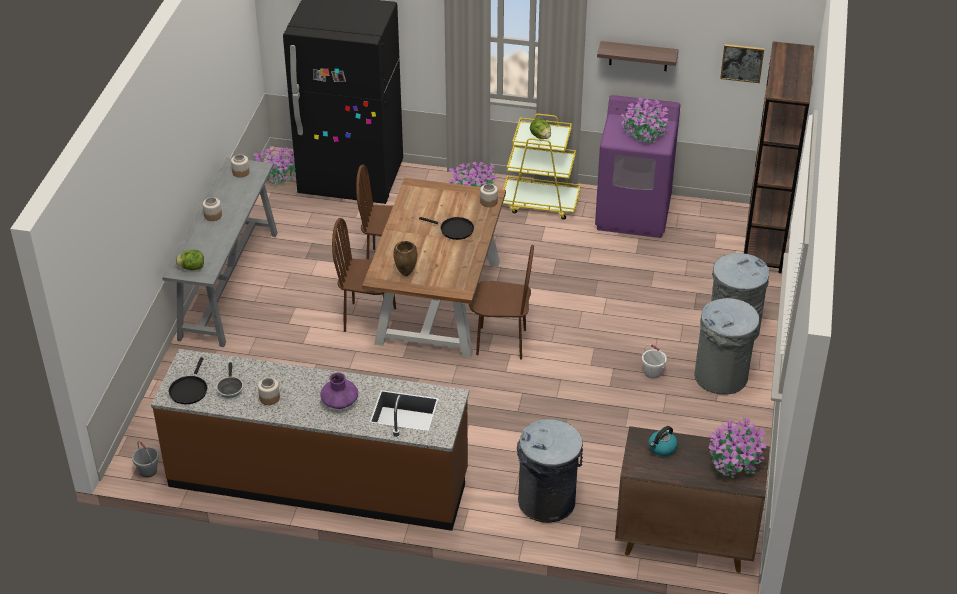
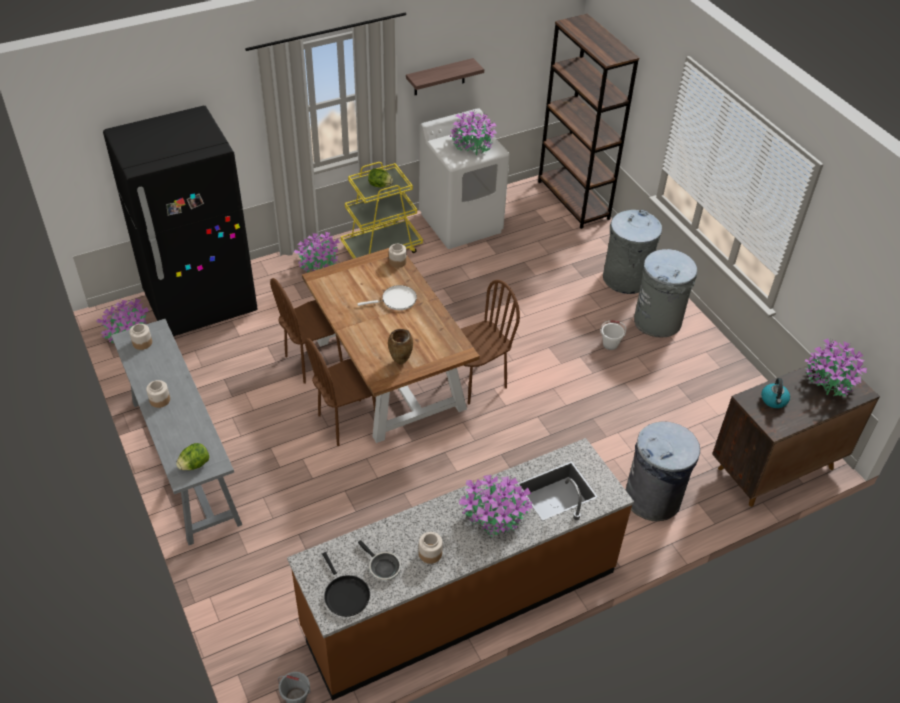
camera: 40 degrees left, 5 degrees up
purple vase [320,372,358,409] -> potted plant [459,475,532,537]
black frying pan [419,217,474,240] -> white frying pan [357,285,417,310]
purple washing machine [595,95,680,238] -> white washing machine [419,108,510,249]
picture [720,44,764,83] -> none

